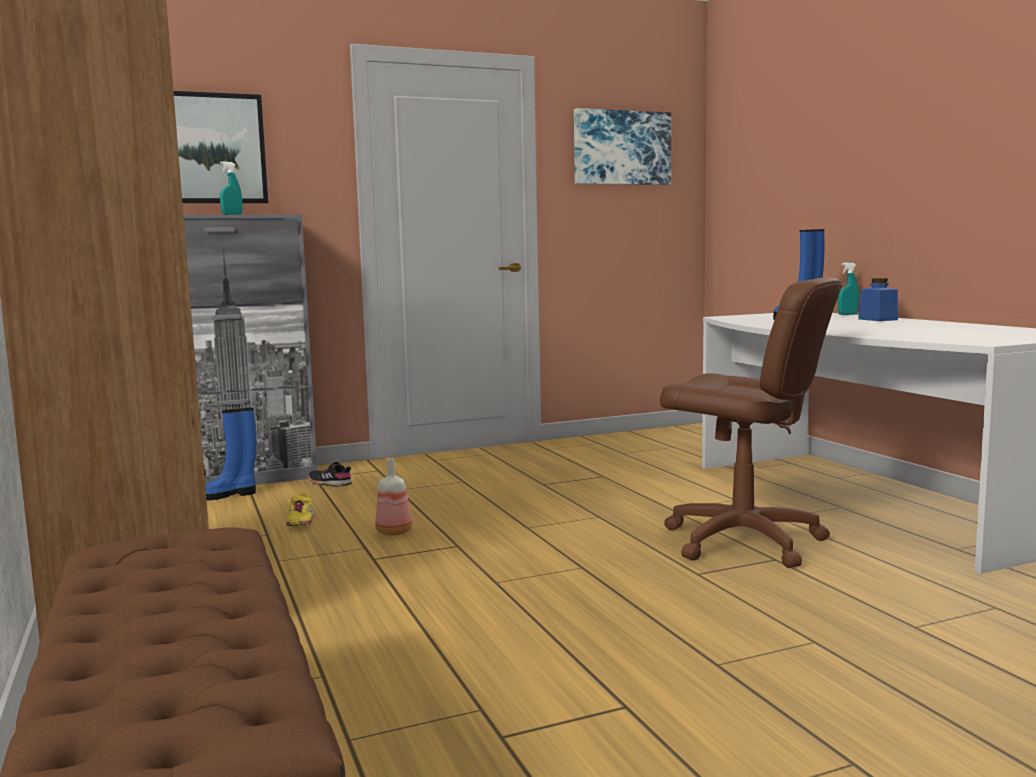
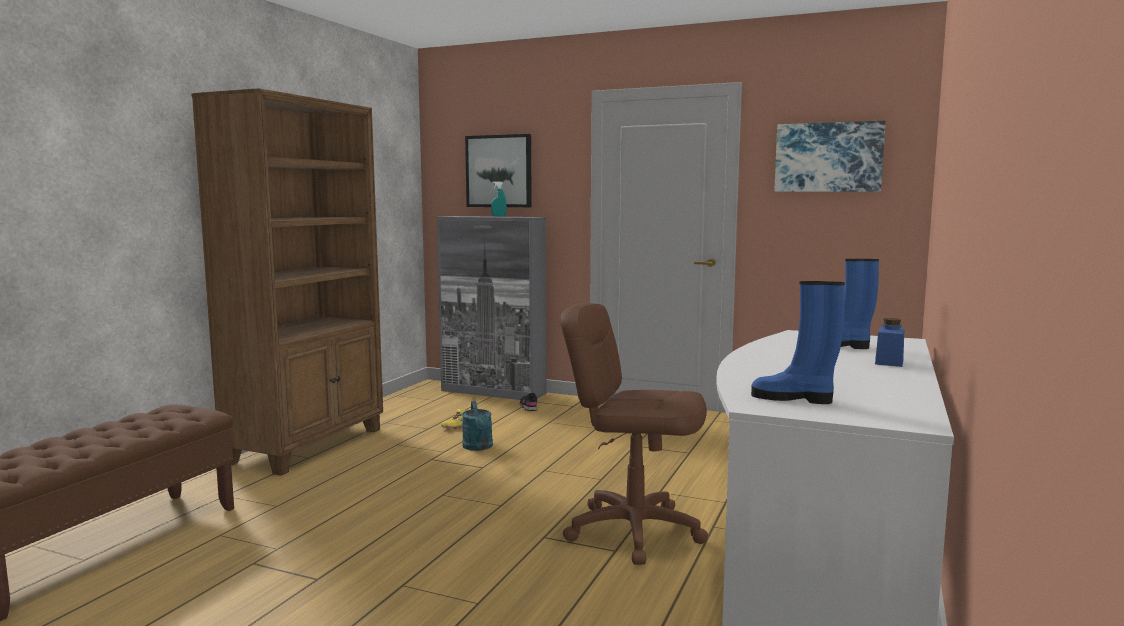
camera: 45 degrees right, 0 degrees up
blue boot [205,408,257,501] -> blue boot moved to [751,281,845,404]
bottle [375,458,412,536] -> turquoise watering can [462,401,493,451]
brown office chair [660,277,841,568] -> brown office chair turned 120 degrees clockwise [560,303,708,565]
turquoise spray bottle [838,263,859,315] -> none

